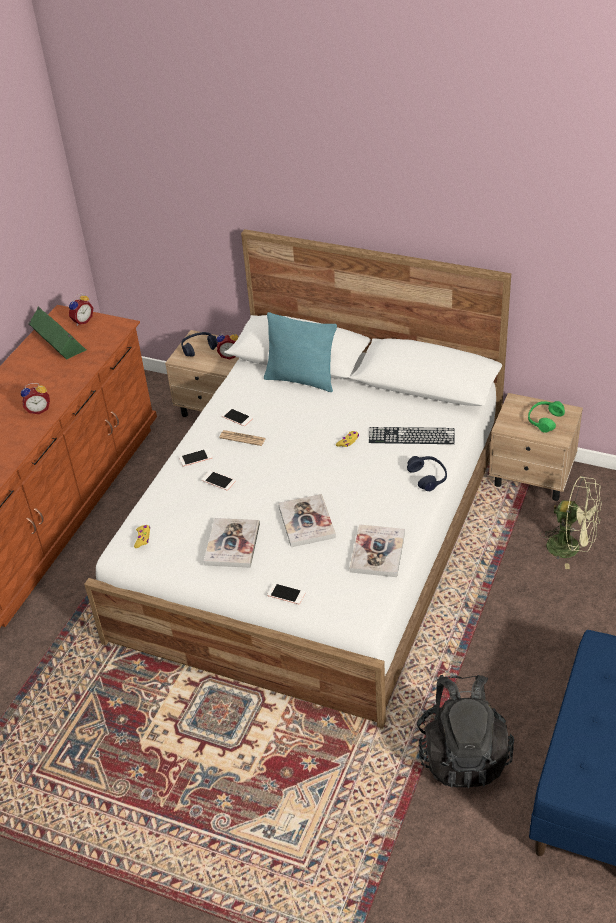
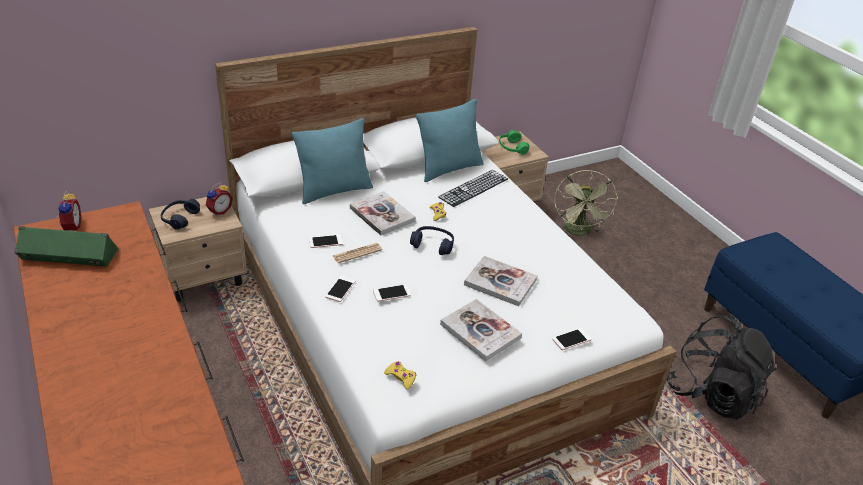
camera: 55 degrees left, 5 degrees down
alarm clock [21,383,50,414] -> none
book [350,524,405,577] -> book moved to [350,191,416,235]
blue headphones [407,456,447,491] -> blue headphones moved to [410,226,454,255]
green fan [540,476,602,569] -> green fan turned 120 degrees clockwise [555,170,618,236]
none -> turquoise pillow [416,99,484,182]

